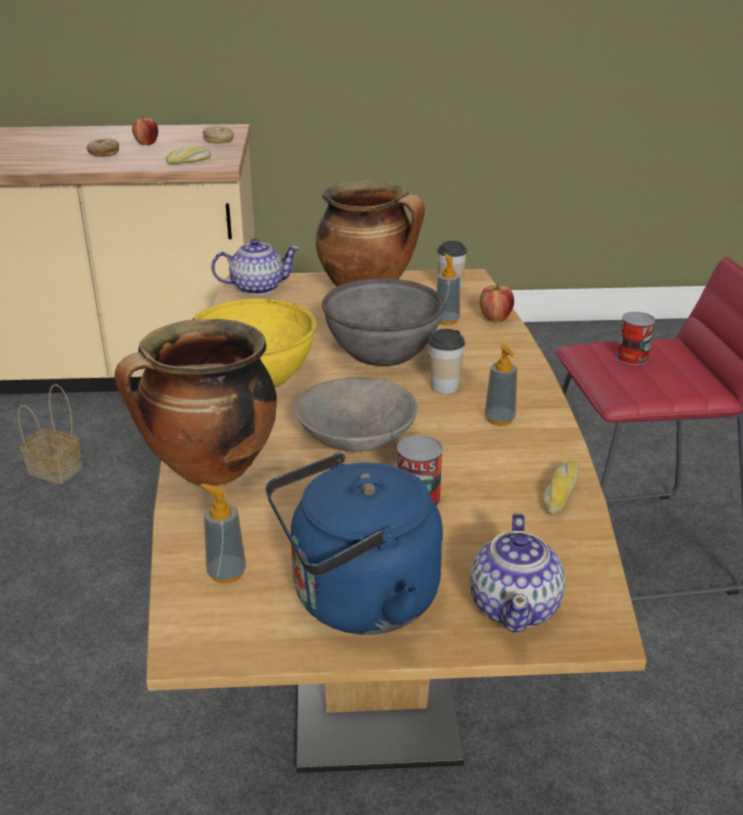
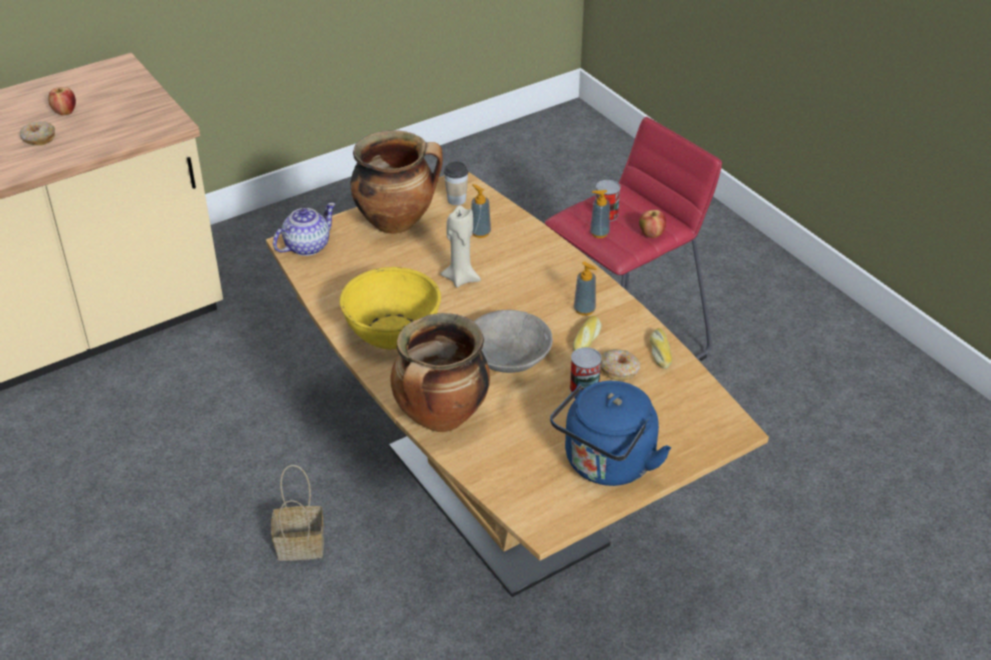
camera: 30 degrees left, 10 degrees up
basket [18,384,83,484] -> basket moved to [271,465,324,561]
bread [166,147,211,164] -> bread moved to [573,316,601,351]
soap dispenser [200,484,246,584] -> soap dispenser moved to [590,190,610,238]
donut [202,126,234,144] -> donut moved to [601,349,640,381]
grey bowl [322,278,445,366] -> beige candle [441,205,481,287]
cup [428,329,465,394] -> none
teapot [470,513,565,633] -> none
apple [480,285,514,322] -> apple moved to [639,210,666,238]

